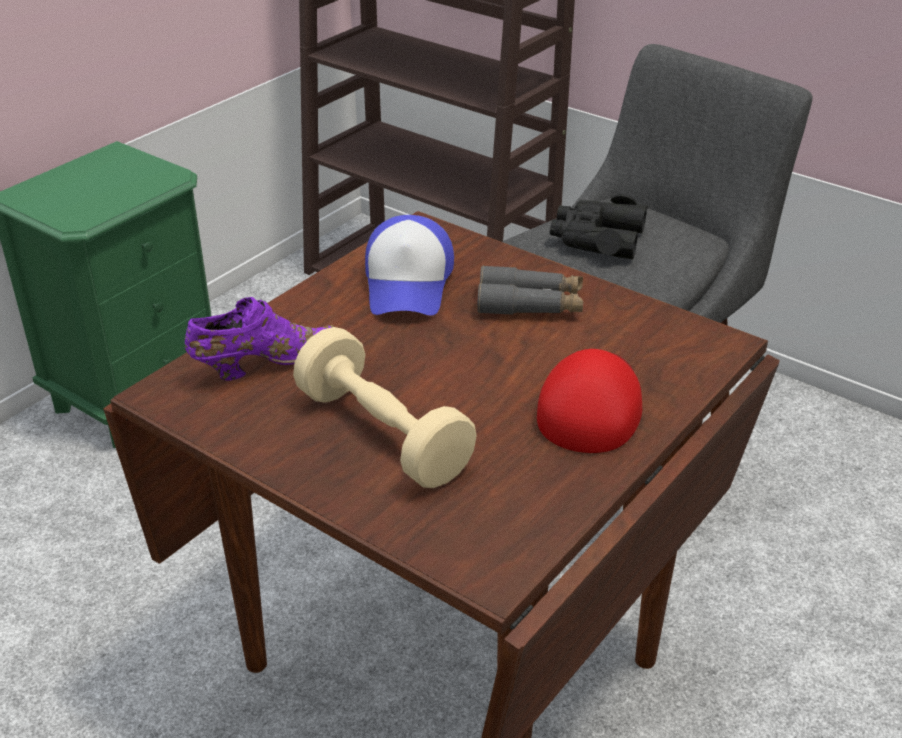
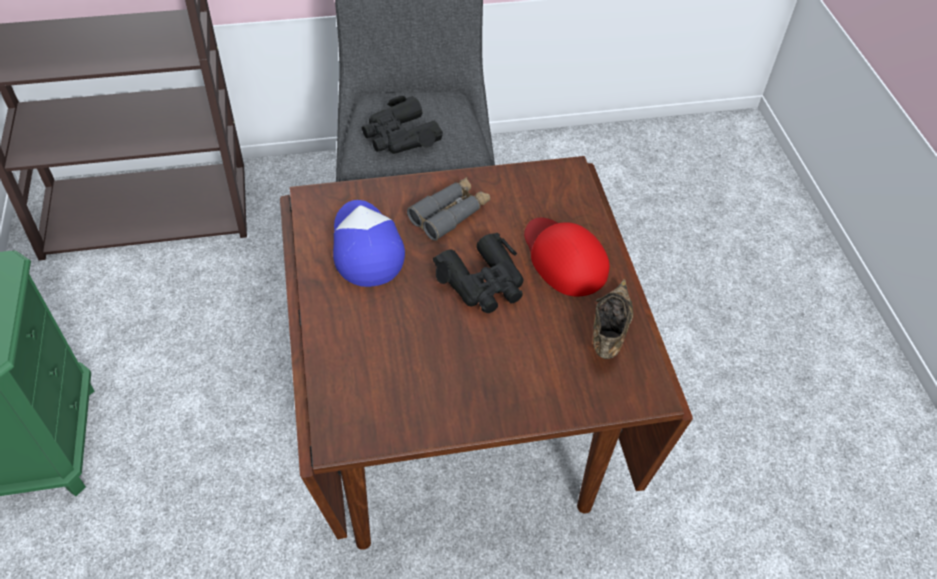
camera: 50 degrees left, 15 degrees up
purple shoe [185,297,334,381] -> none
beige dumbbell [293,327,477,488] -> none
cap [365,215,454,316] -> cap turned 150 degrees counterclockwise [333,200,405,287]
none -> black binoculars [433,233,523,313]
none -> brown shoe [593,279,634,359]

